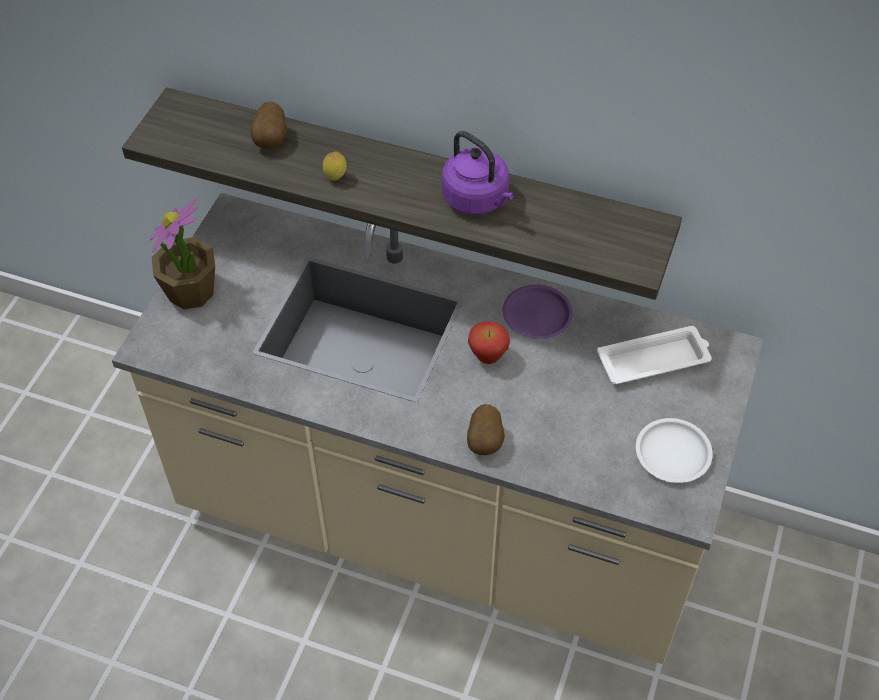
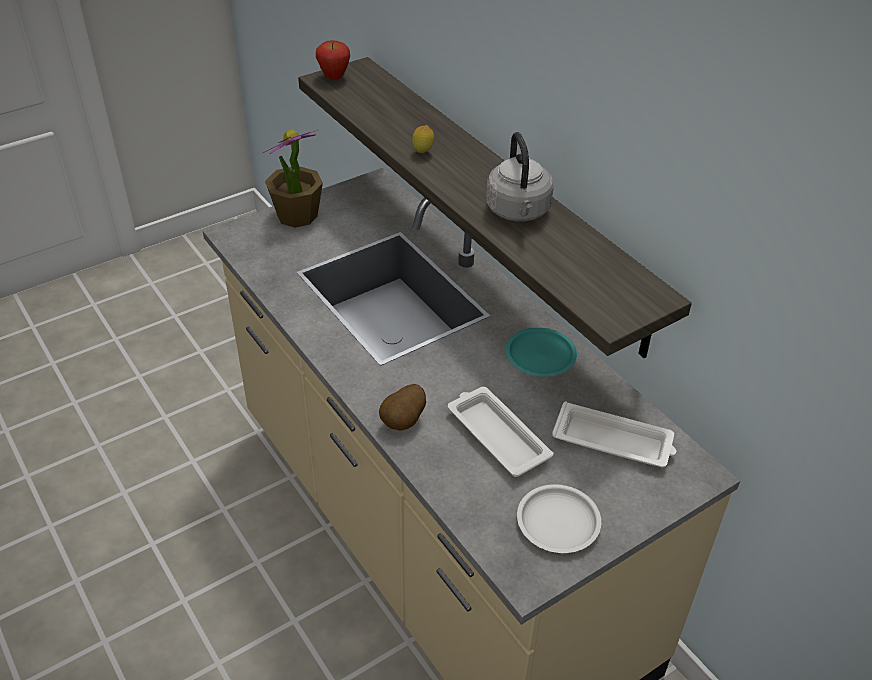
camera: 35 degrees right, 10 degrees down
potato [251,101,287,149] -> none
purple kettle [442,131,514,215] -> grey kettle [486,132,554,221]
apple [468,322,510,364] -> apple moved to [316,40,350,80]
purple plate [503,285,573,339] -> turquoise plate [506,327,577,376]
none -> white tray [448,387,554,477]

